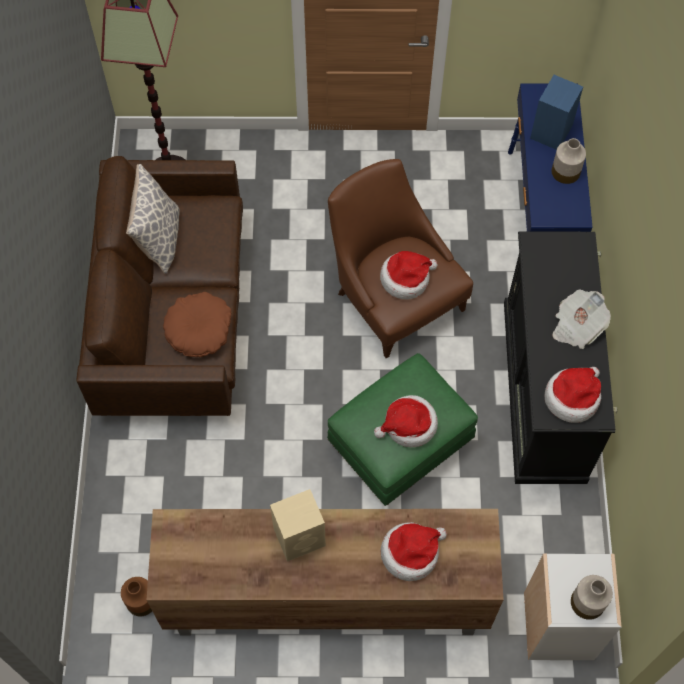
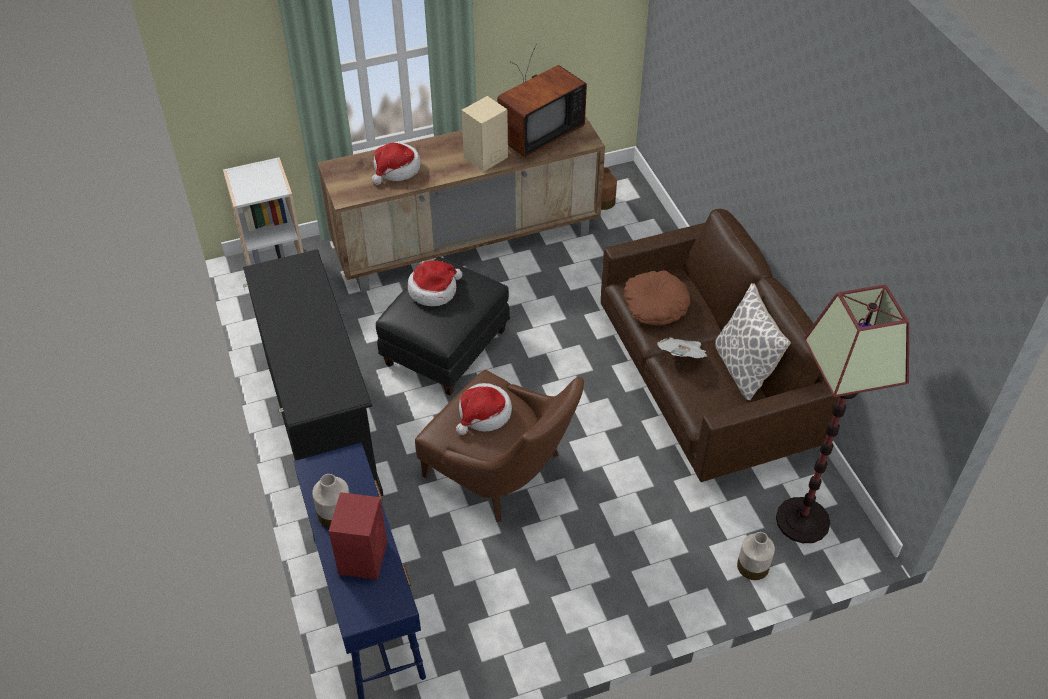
camera: 160 degrees right, 15 degrees down
green ottoman [327,353,478,506] -> black ottoman [375,257,510,395]
blue speaker [530,75,583,150] -> red speaker [329,492,387,580]
hat [545,367,601,423] -> none
newspaper [552,290,611,349] -> newspaper moved to [657,337,707,359]
beige vase [571,575,613,620] -> beige vase moved to [737,532,775,580]
none -> television [497,44,587,158]

